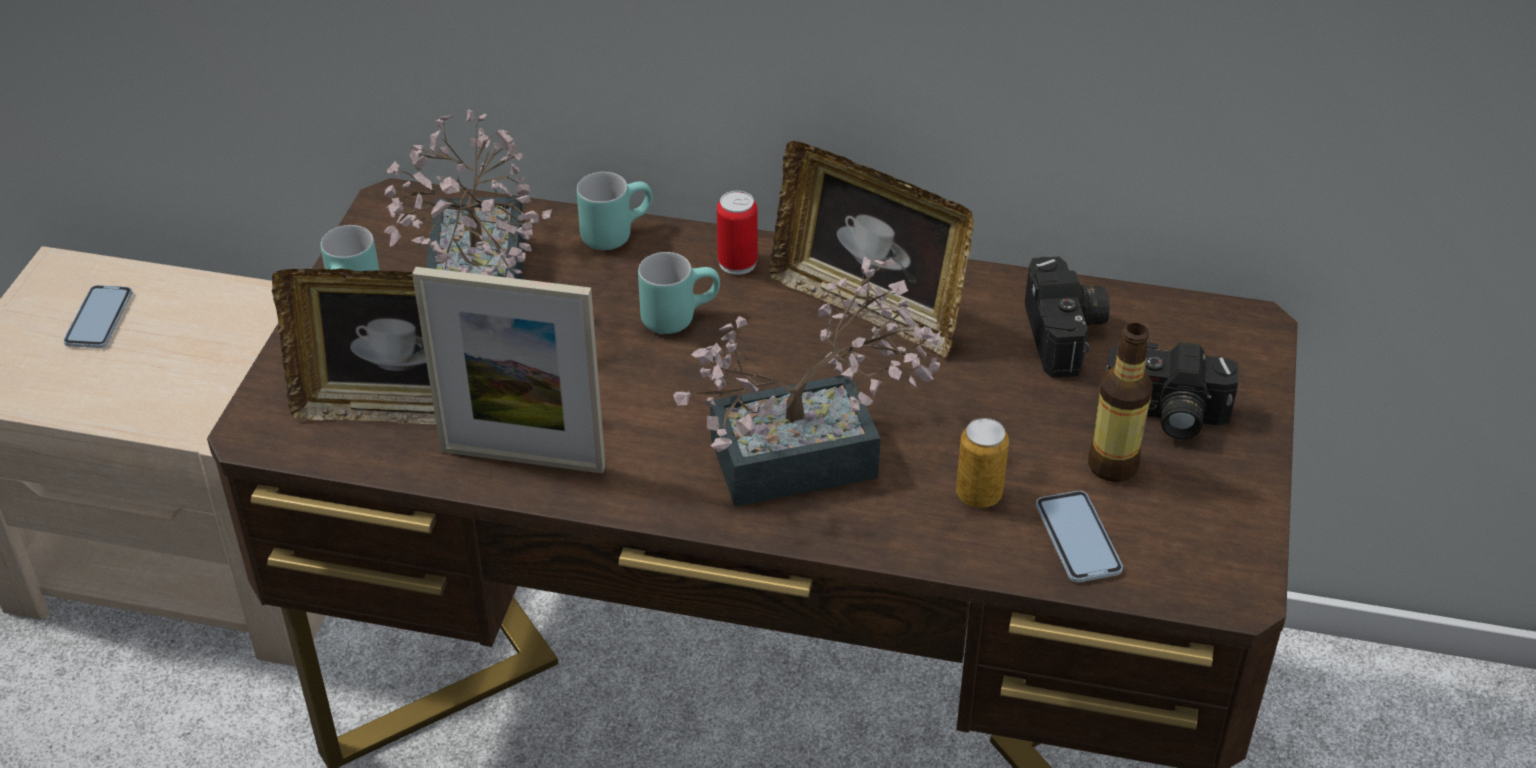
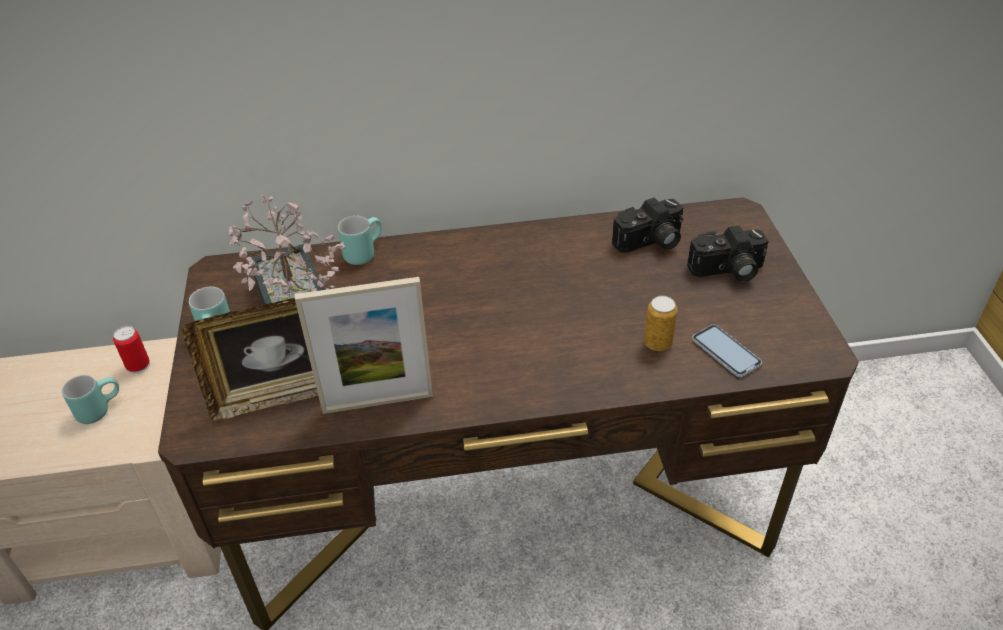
camera: 20 degrees left, 0 degrees up
phone [63,285,132,348] -> none
turquoise mug [638,252,720,334] -> turquoise mug moved to [62,375,119,424]
potted plant [673,257,940,506] -> none
can [717,191,758,275] -> can moved to [113,326,150,374]
picture frame [769,141,974,358] -> none
camera [1025,256,1110,378] -> camera turned 90 degrees clockwise [612,197,683,253]
bottle [1088,323,1153,482] -> none

